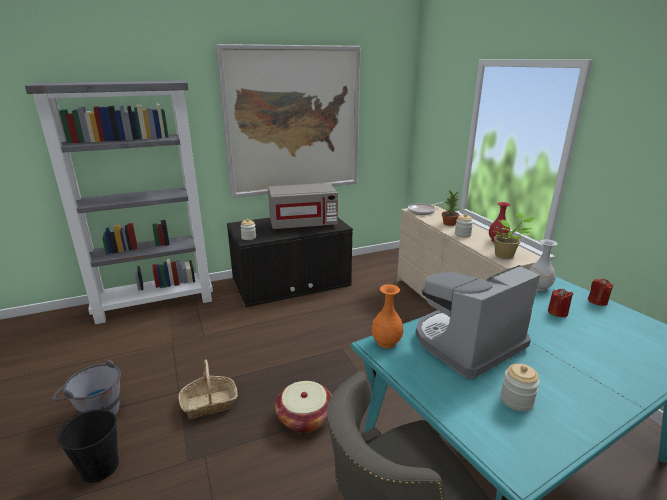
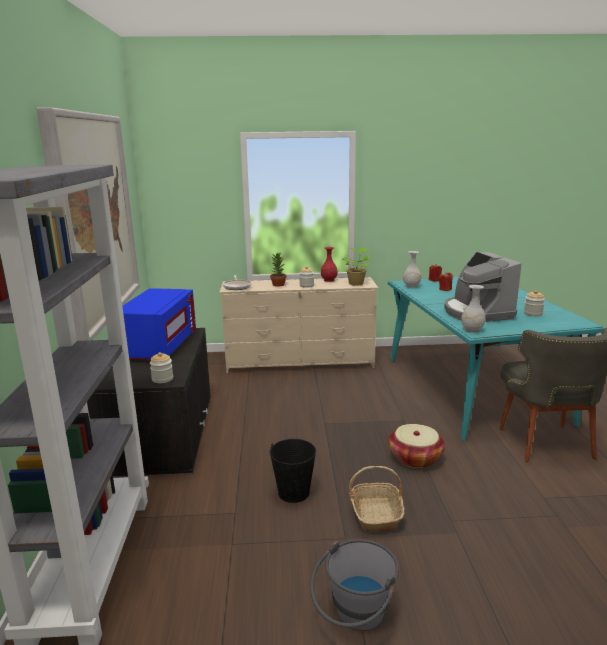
camera: 70 degrees left, 5 degrees down
black bucket [57,407,119,483] -> black bucket moved to [269,439,316,503]
grey microwave [268,183,338,229] -> blue microwave [122,288,196,360]
orange vase [372,284,403,348] -> white vase [461,285,485,333]

